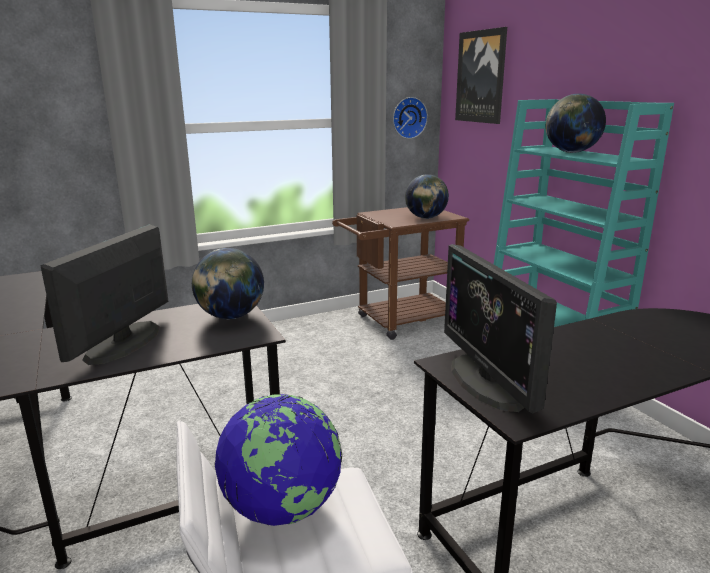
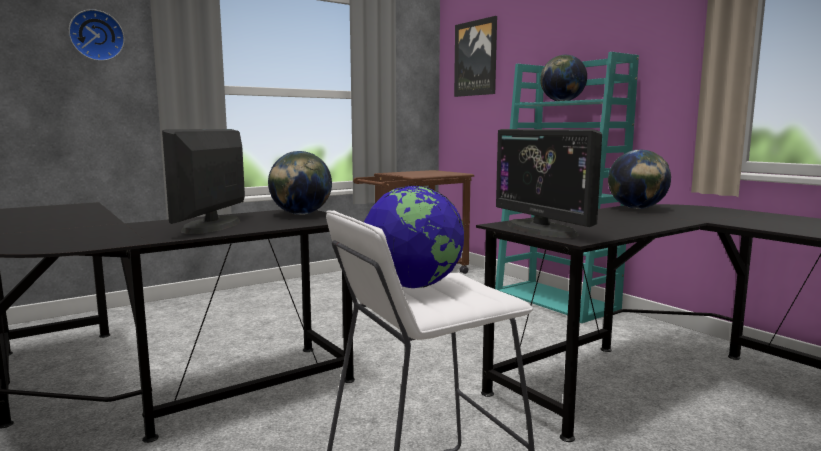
camera: 10 degrees left, 10 degrees down
wall clock [393,97,428,139] -> wall clock moved to [68,9,125,61]
globe [405,174,449,219] -> globe moved to [608,149,671,209]

